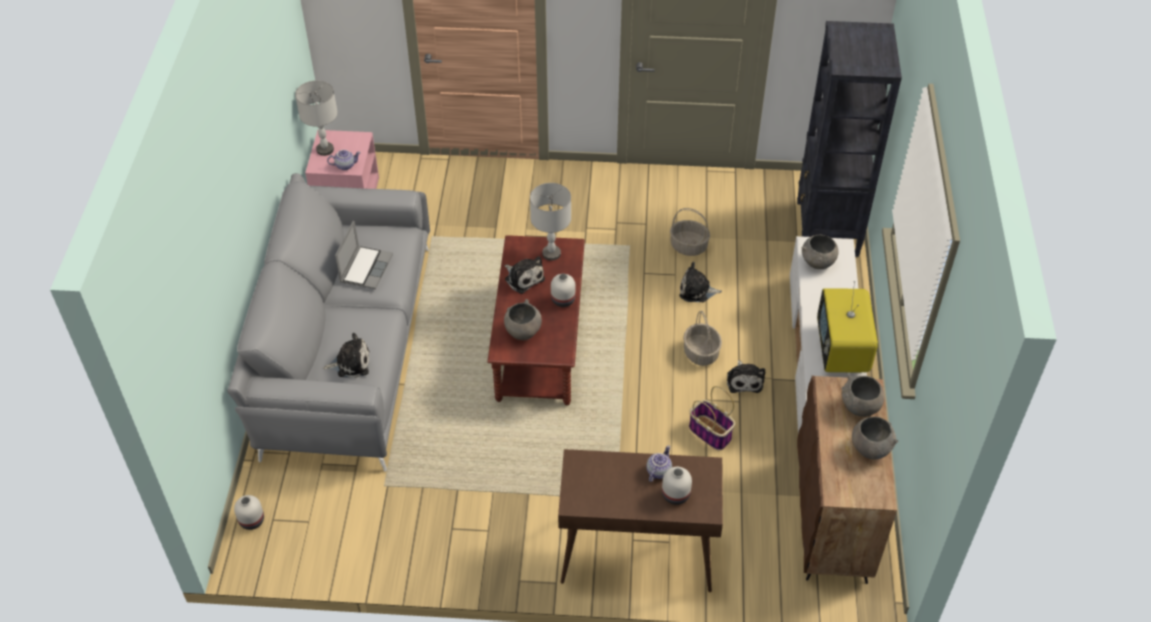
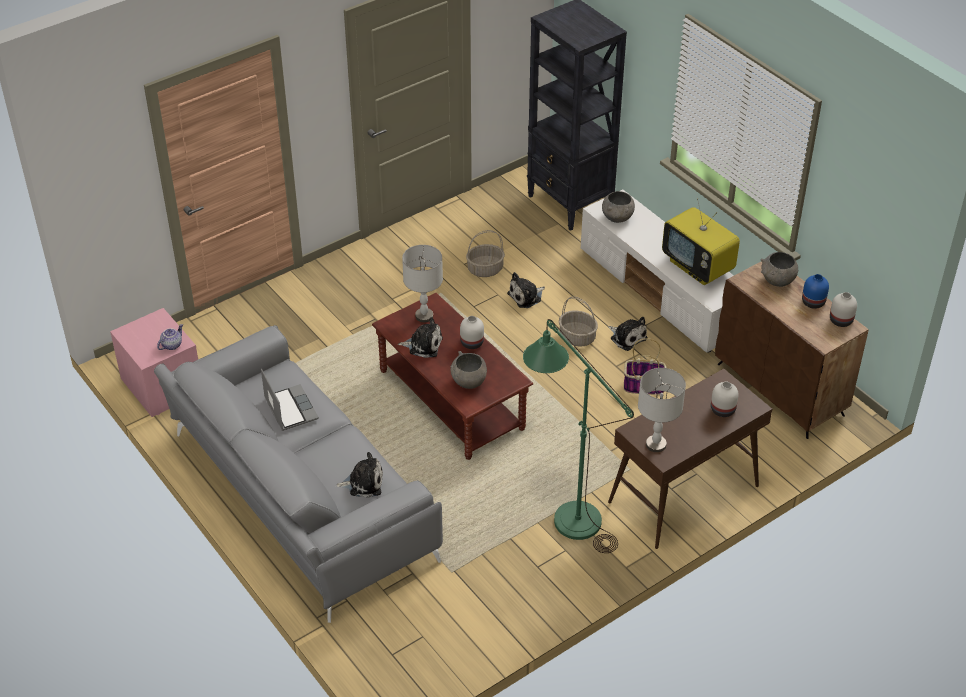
camera: 40 degrees left, 5 degrees down
white vase [234,495,264,530] -> white vase moved to [830,292,857,327]
grey table lamp [295,81,338,156] -> grey table lamp moved to [638,368,686,452]
plush toy [323,333,369,378] -> plush toy turned 45 degrees clockwise [336,452,383,498]
teapot [647,445,672,482] -> none
grey bowl [852,416,898,460] -> blue vase [802,274,829,309]
none -> green floor lamp [523,319,634,553]

